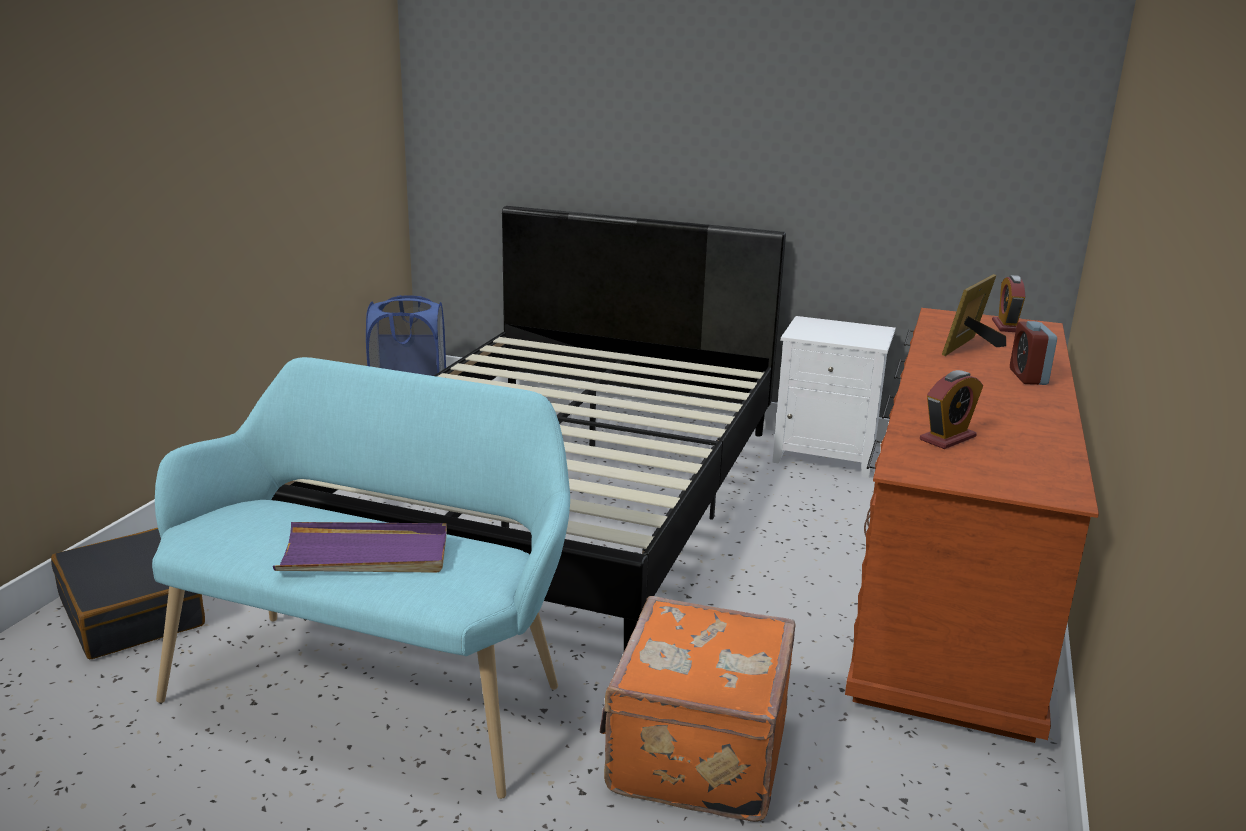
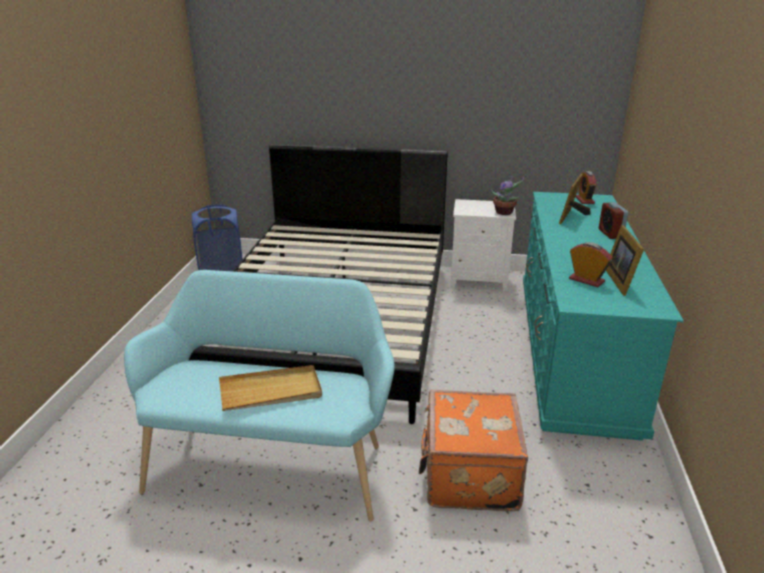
camera: 10 degrees left, 5 degrees up
black suitcase [51,528,205,659] -> none
purple tray [273,522,447,573] -> beige tray [219,365,322,411]
brown dresser [845,308,1099,743] -> turquoise dresser [523,192,683,441]
alarm clock [920,370,983,449] -> alarm clock turned 90 degrees counterclockwise [569,242,613,287]
none -> potted plant [492,176,524,215]
none -> picture frame [606,225,644,296]

